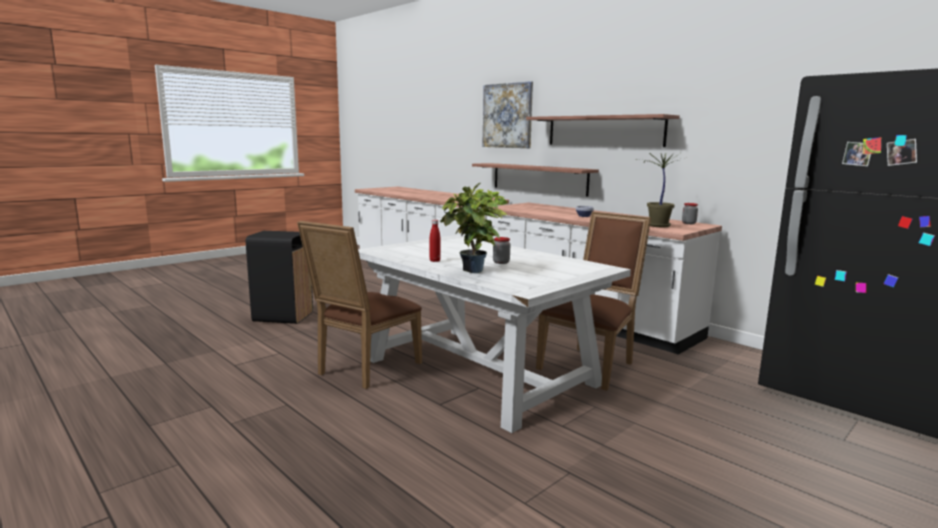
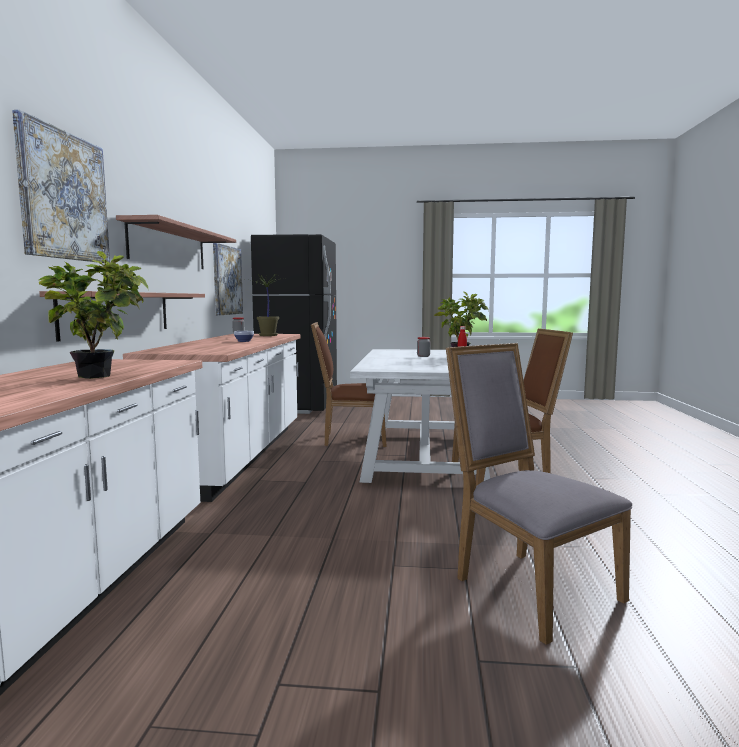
camera: 130 degrees left, 5 degrees down
black trash can [246,231,313,324] -> grey chair [446,343,632,645]
none -> potted plant [39,251,148,379]
none -> picture [213,243,243,315]

